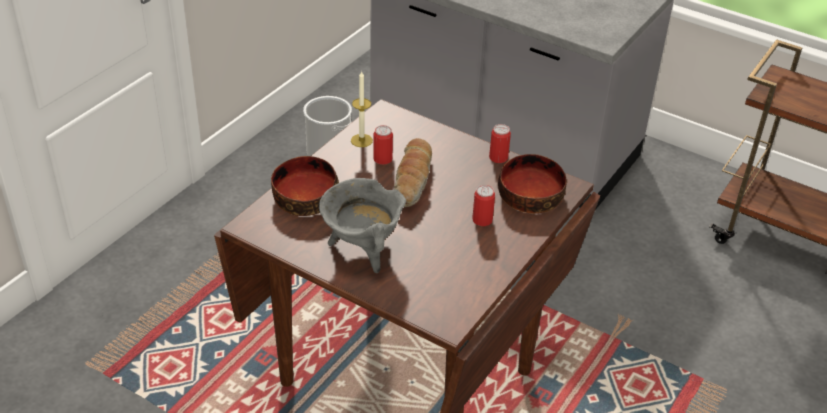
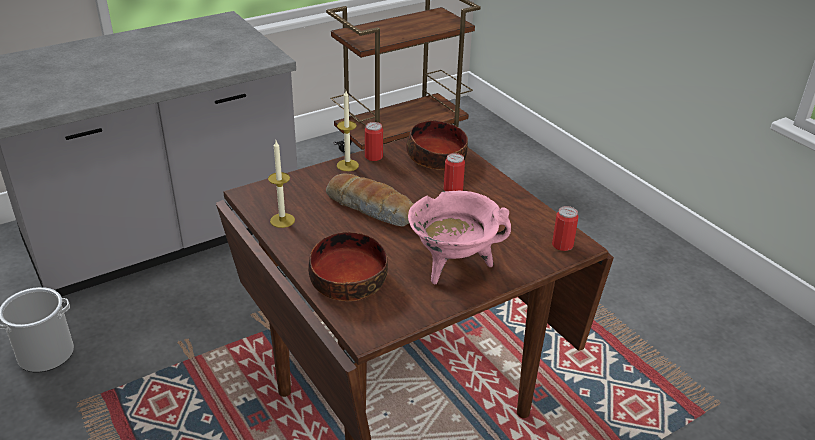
camera: 65 degrees left, 5 degrees down
grey cooking pot [319,178,406,273] -> pink cooking pot [408,191,511,284]
can [373,125,393,165] -> can moved to [552,206,578,251]
none -> candle [337,91,359,171]

